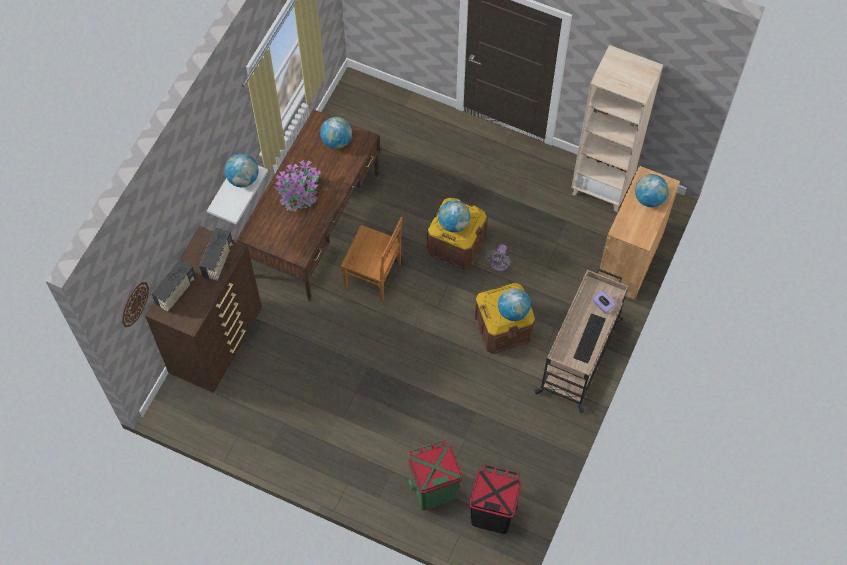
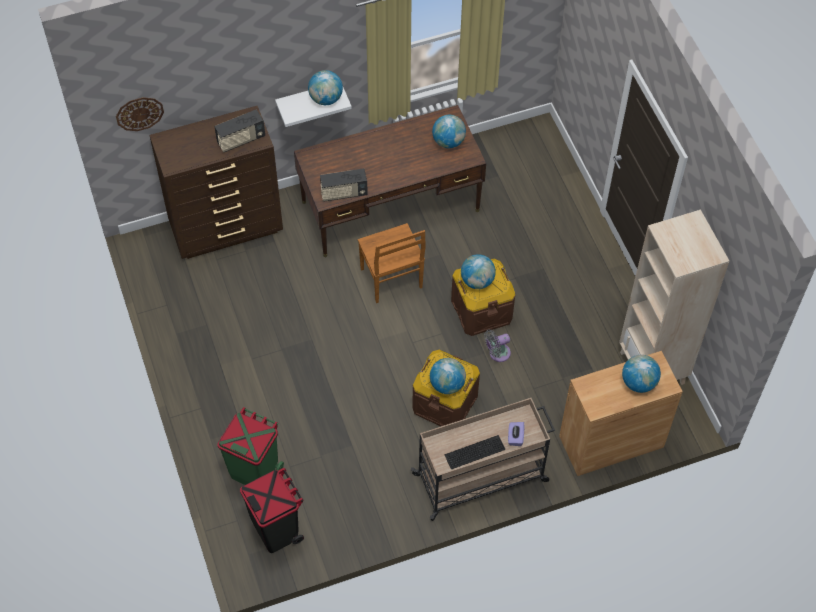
camera: 45 degrees right, 5 degrees down
radio [151,259,196,312] -> radio moved to [320,168,368,202]
potted plant [274,160,321,211] -> none

